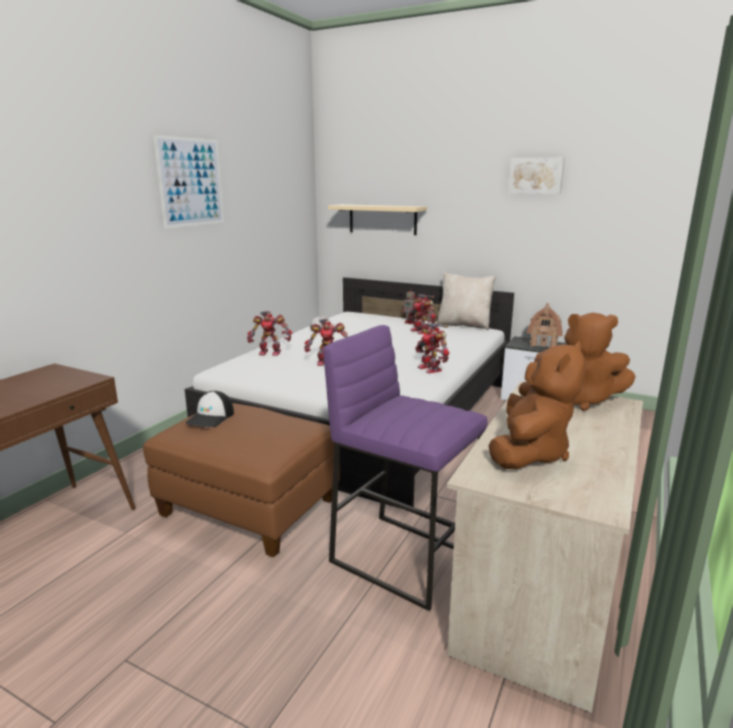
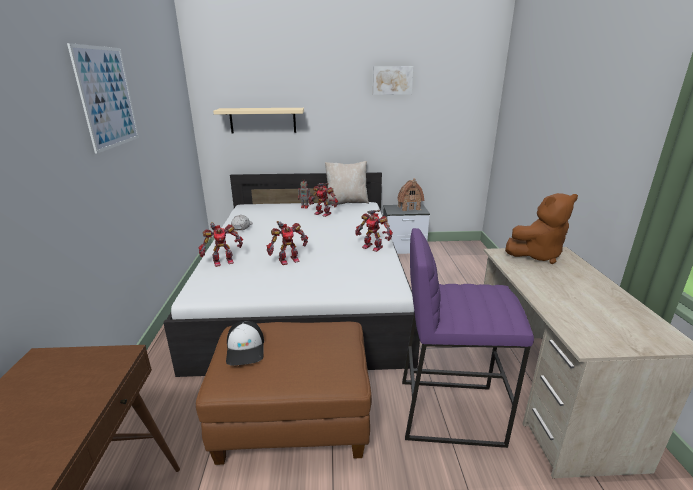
camera: 30 degrees left, 5 degrees up
brown plush toy [489,341,586,469] -> none

